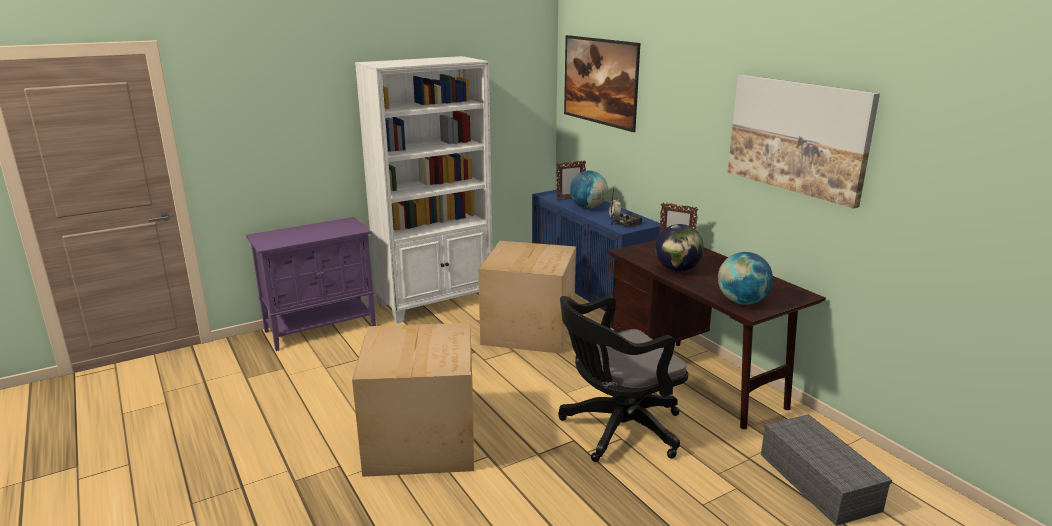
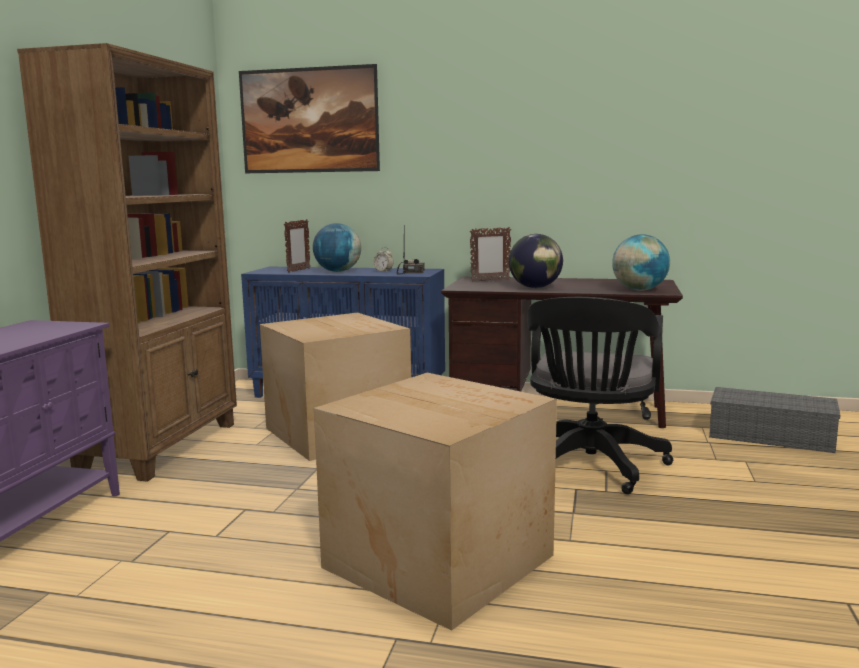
camera: 45 degrees left, 10 degrees down
white bookcase [355,56,492,324] -> brown bookcase [17,43,237,482]
picture [728,75,880,209] -> none

